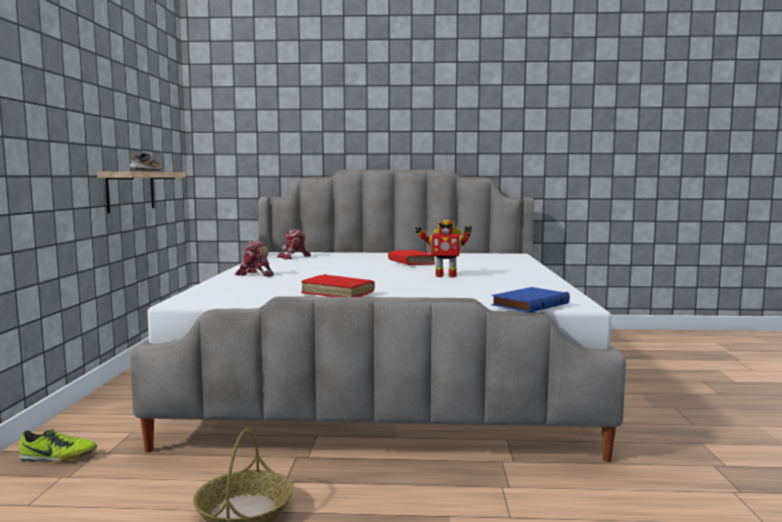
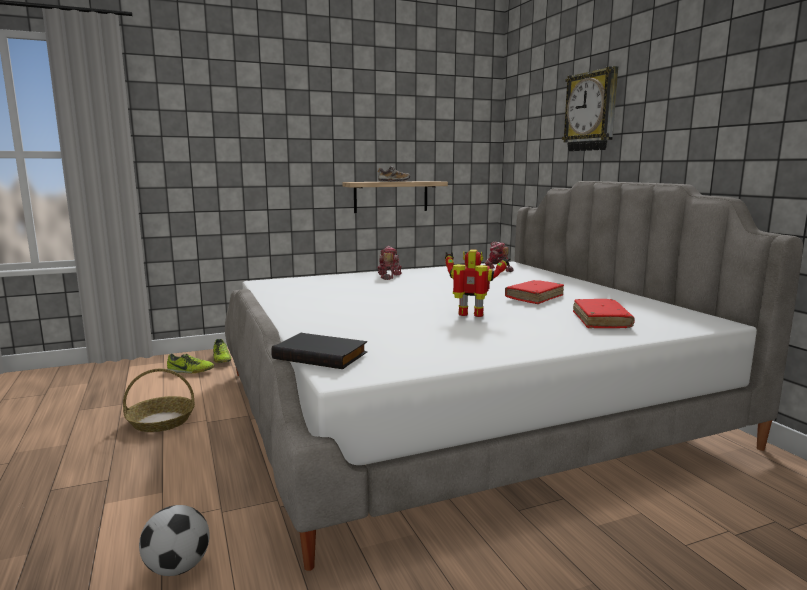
camera: 65 degrees right, 5 degrees up
red book [301,274,375,297] -> red book moved to [573,299,635,328]
toy robot [415,220,472,277] -> toy robot turned 120 degrees clockwise [445,249,510,317]
blue book [491,287,570,313] -> black book [271,333,367,369]
none -> football [139,505,210,576]
none -> shoe [167,354,214,373]
none -> wall clock [562,66,618,151]

